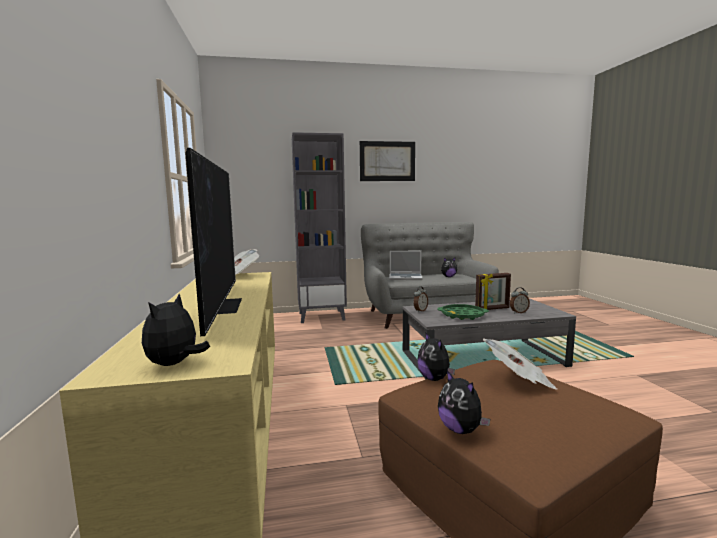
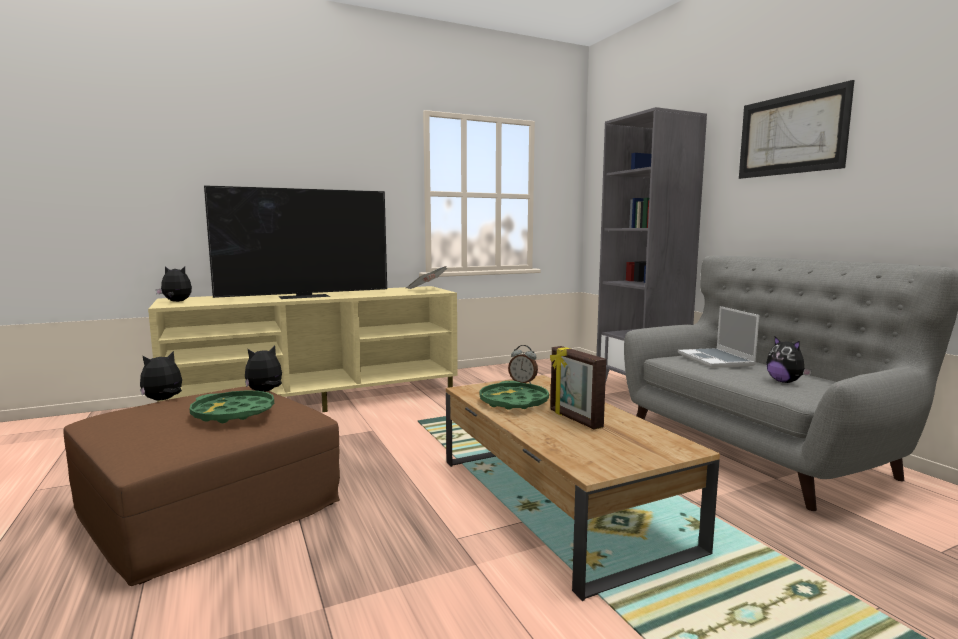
camera: 75 degrees right, 0 degrees up
grey coffee table [403,299,576,379] -> brown coffee table [446,375,720,601]
newspaper [483,339,557,390] -> green tray [190,390,274,423]
alarm clock [510,287,530,313] -> none

